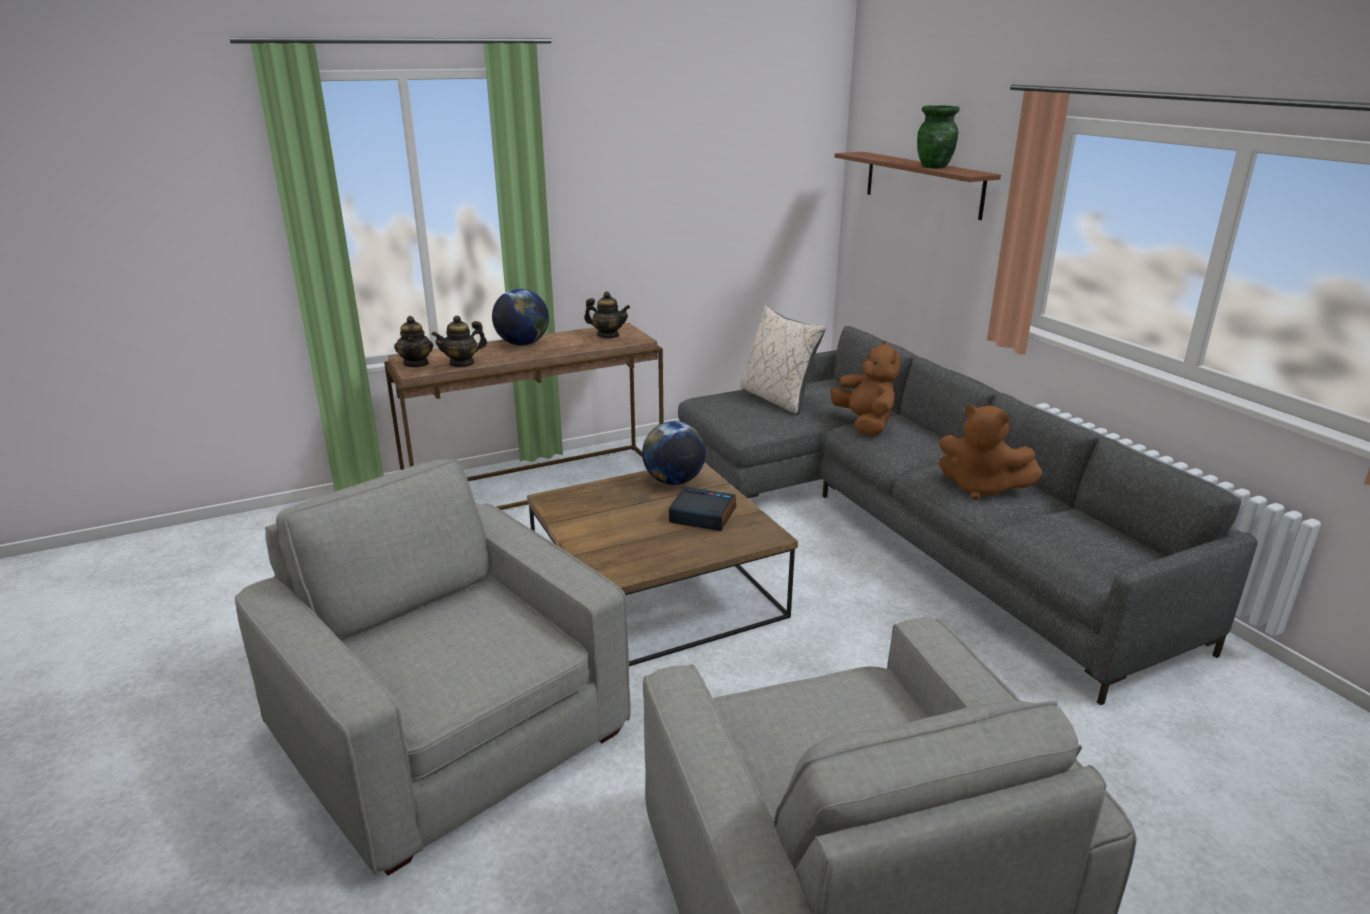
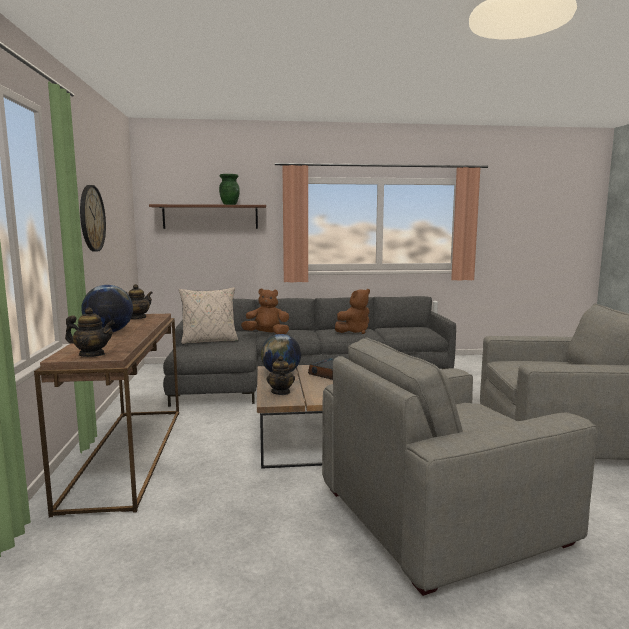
camera: 70 degrees left, 15 degrees down
teapot [431,315,487,368] -> teapot moved to [266,356,295,395]
none -> wall clock [80,185,106,252]

